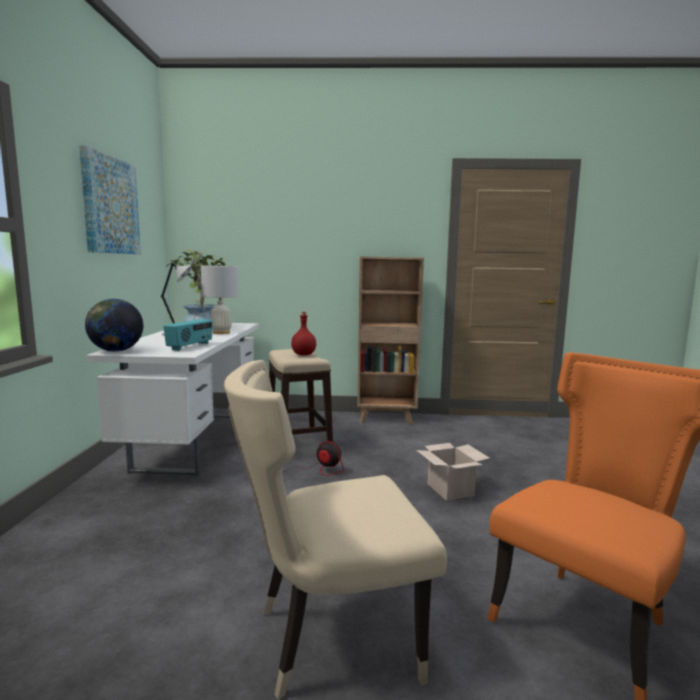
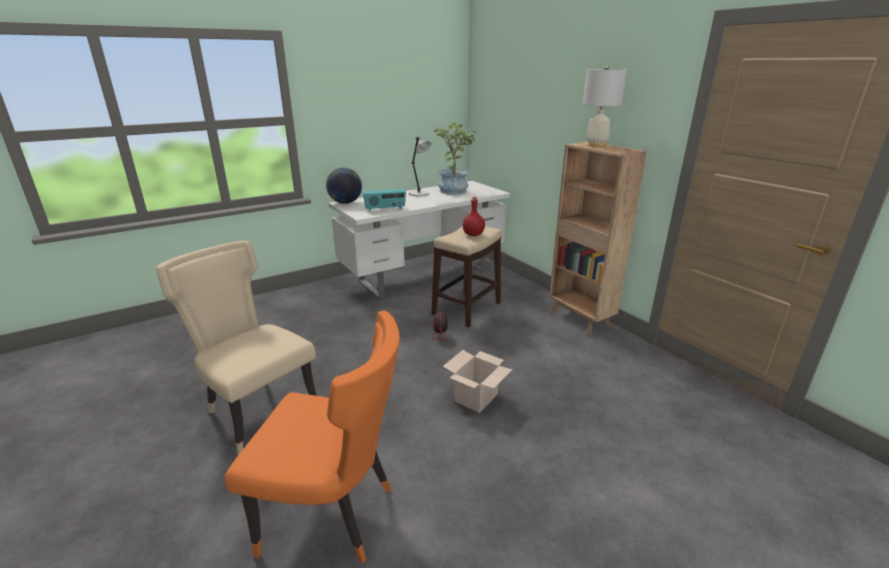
camera: 55 degrees right, 15 degrees up
picture [79,145,141,254] -> none
white table lamp [201,263,238,334] -> white table lamp moved to [583,66,627,147]

